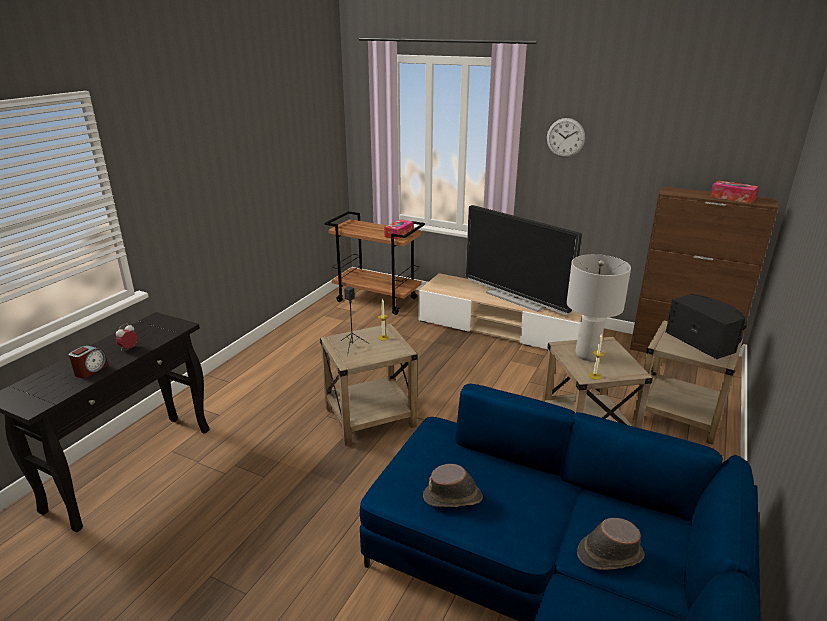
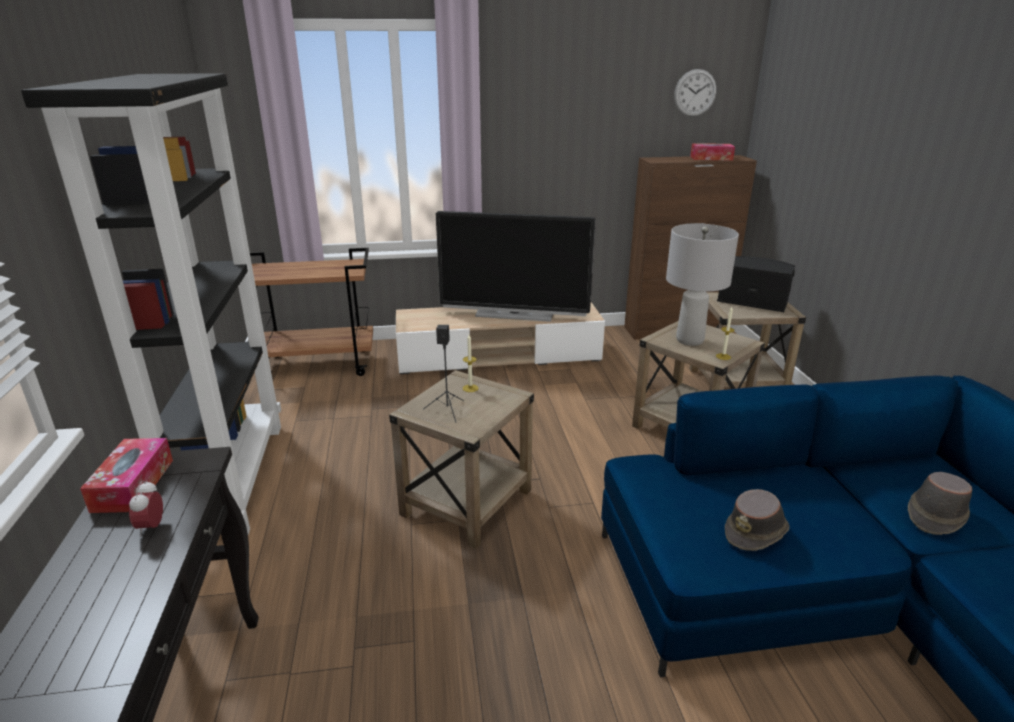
camera: 35 degrees left, 0 degrees up
alarm clock [69,346,108,379] -> none
tissue box [384,219,414,240] -> tissue box moved to [80,438,173,513]
wall clock [547,118,585,157] -> wall clock moved to [674,69,717,117]
none -> black bookcase [21,73,281,535]

